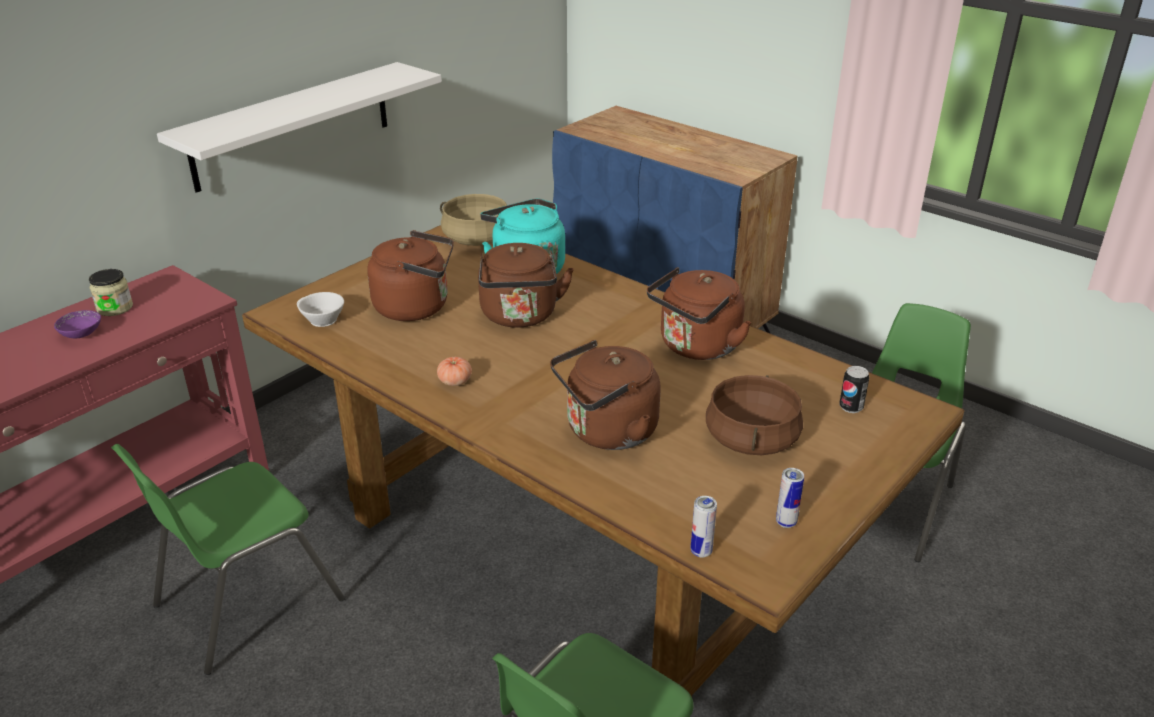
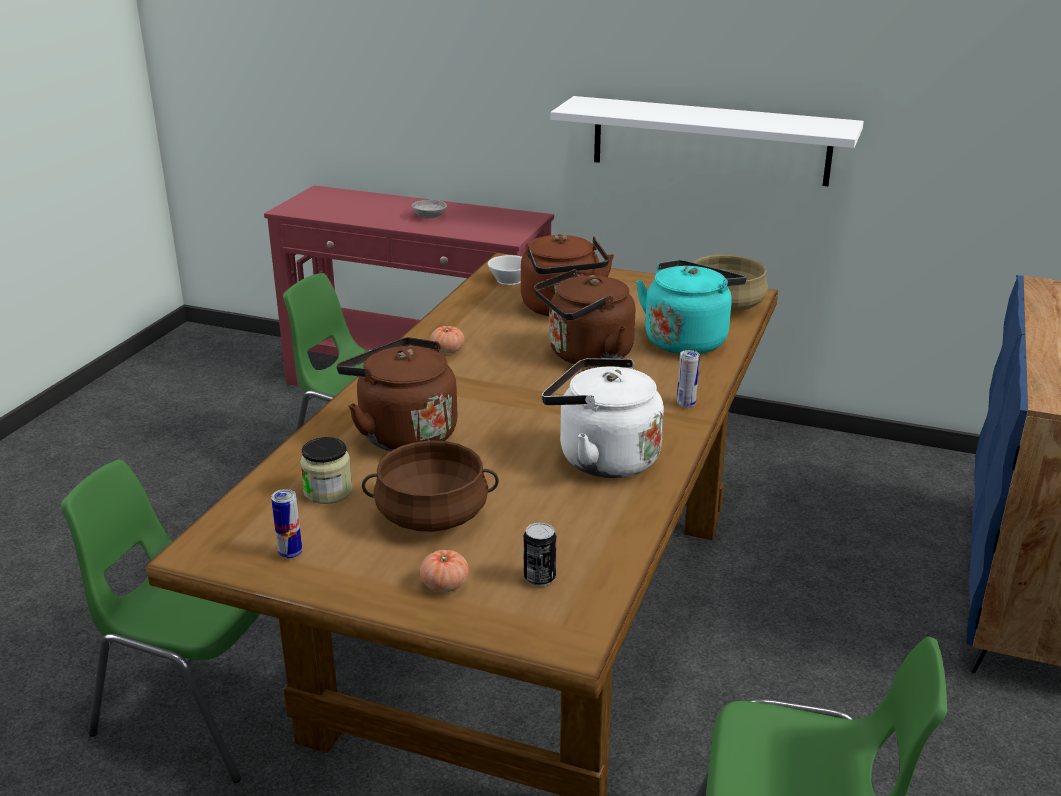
camera: 70 degrees right, 5 degrees down
purple bowl [54,310,101,338] -> grey bowl [412,200,447,218]
jar [89,269,133,316] -> jar moved to [300,437,352,504]
brown kettle [647,267,751,360] -> white kettle [542,358,664,478]
can [691,496,717,558] -> can moved to [677,350,700,408]
none -> tomato [420,550,469,592]

